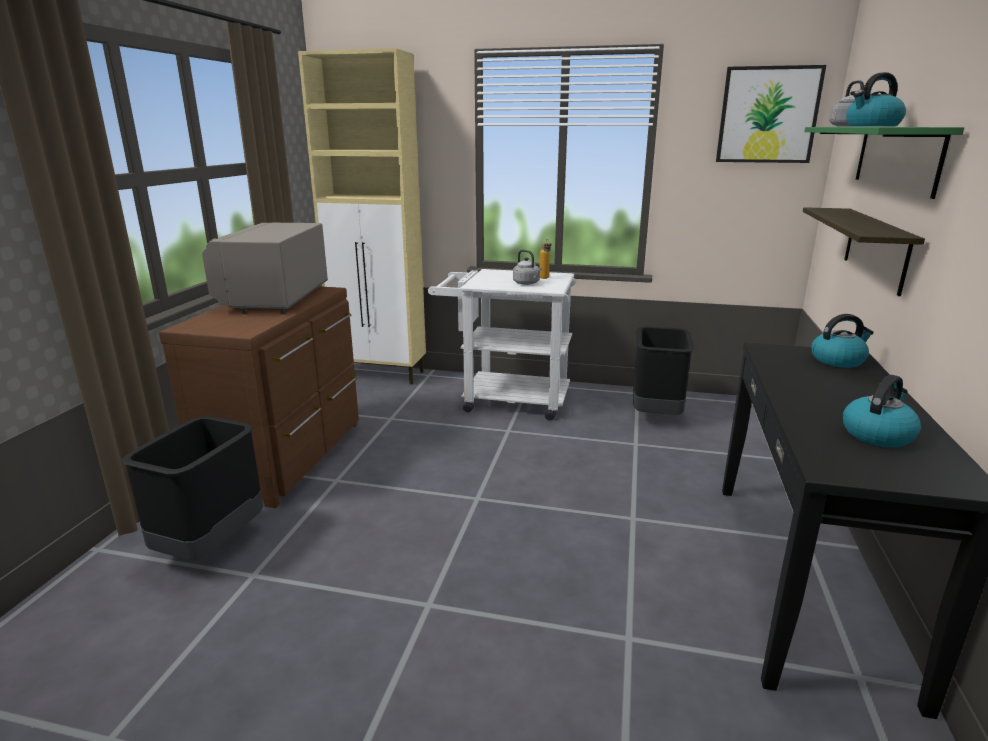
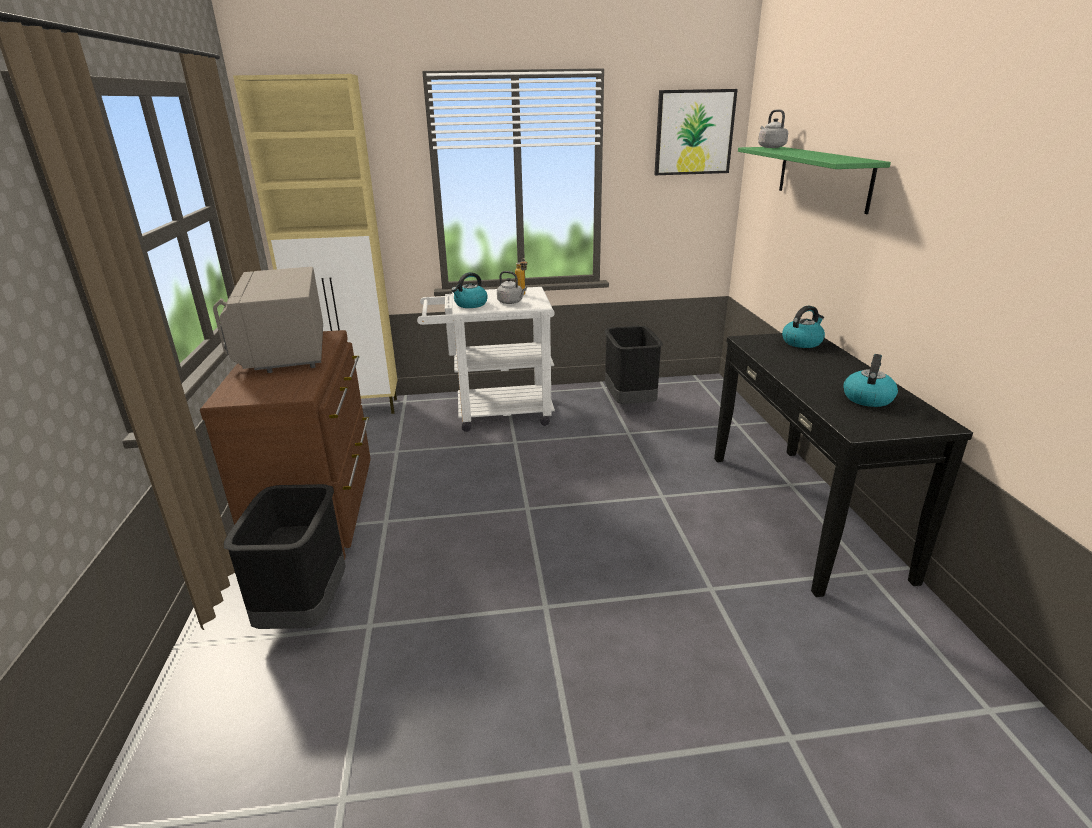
camera: 20 degrees left, 5 degrees up
shelf [803,207,925,296] -> none
kettle [846,72,906,127] -> kettle moved to [451,272,488,308]

